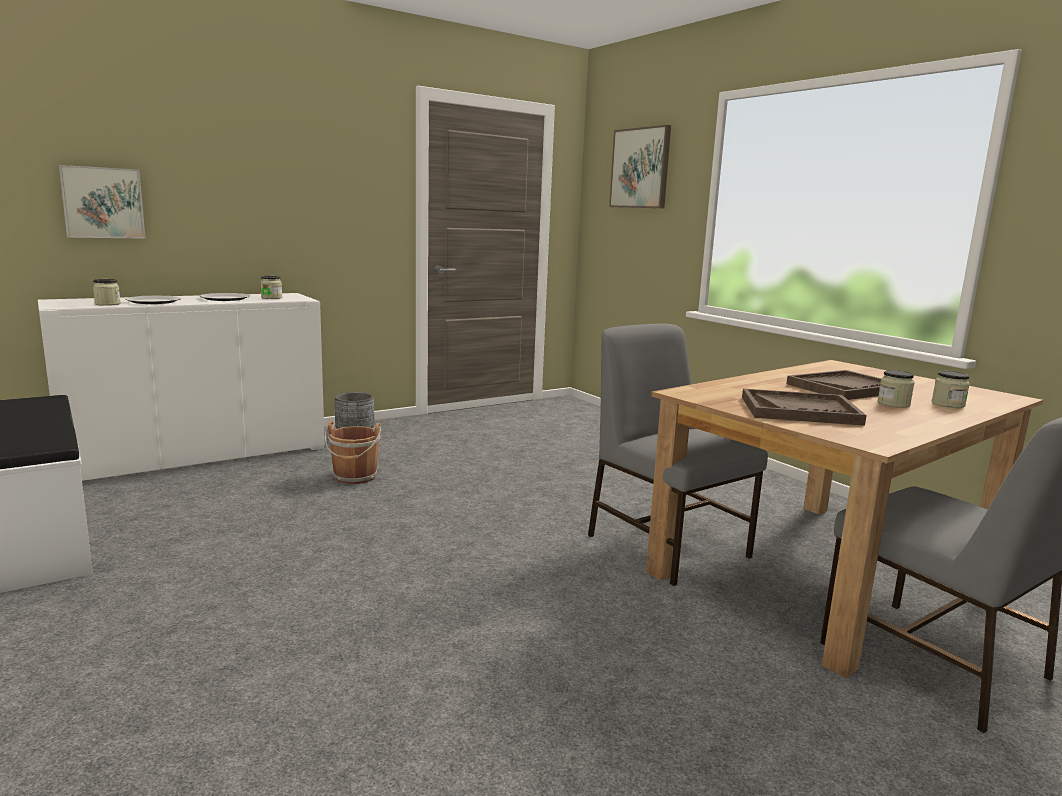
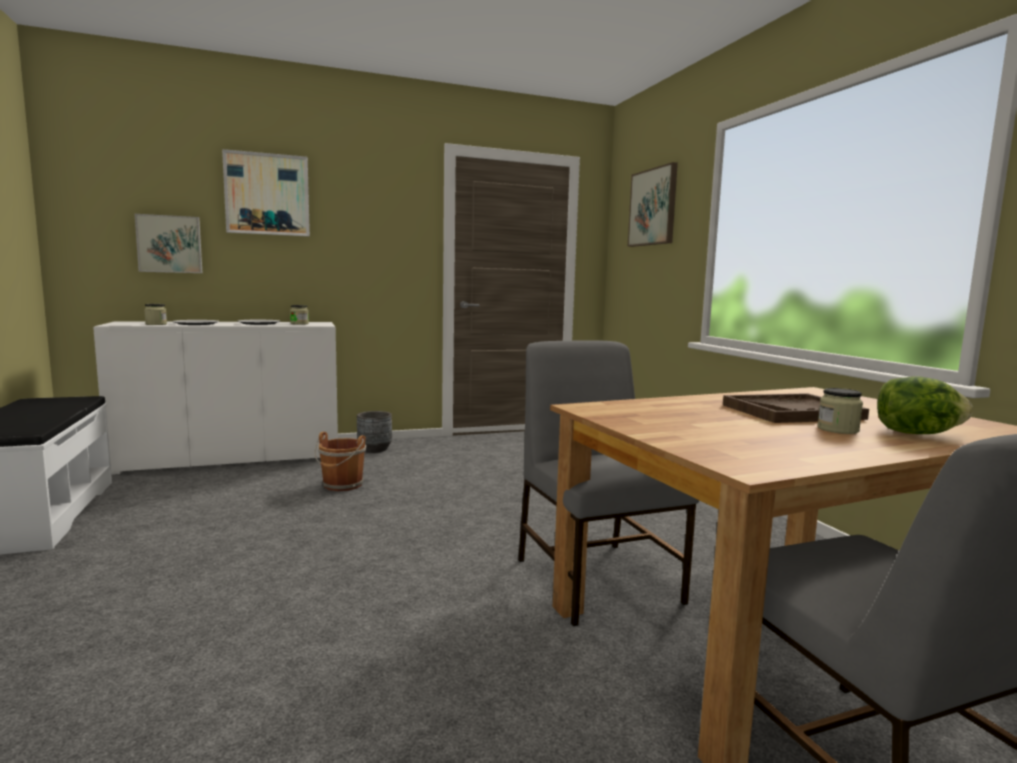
camera: 15 degrees right, 5 degrees down
brown tray [742,388,867,426] -> none
jar [932,371,970,408] -> lettuce [877,376,973,434]
none -> picture [222,149,310,237]

